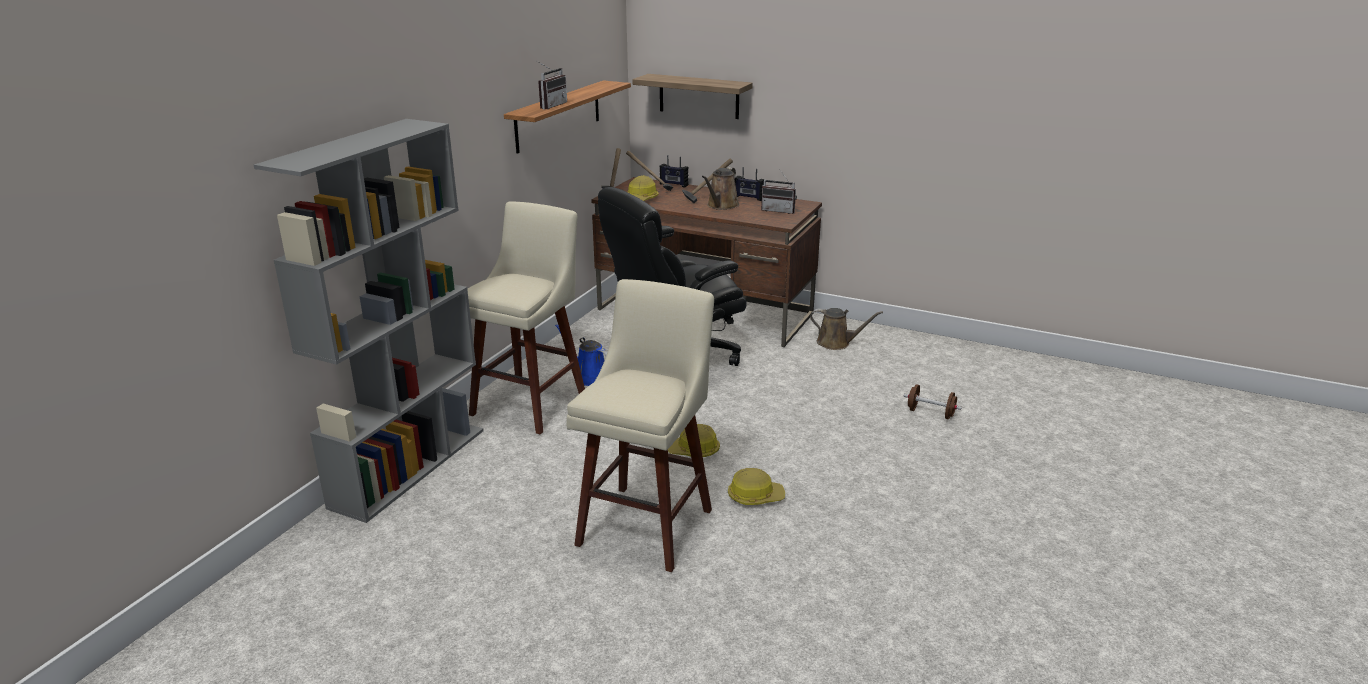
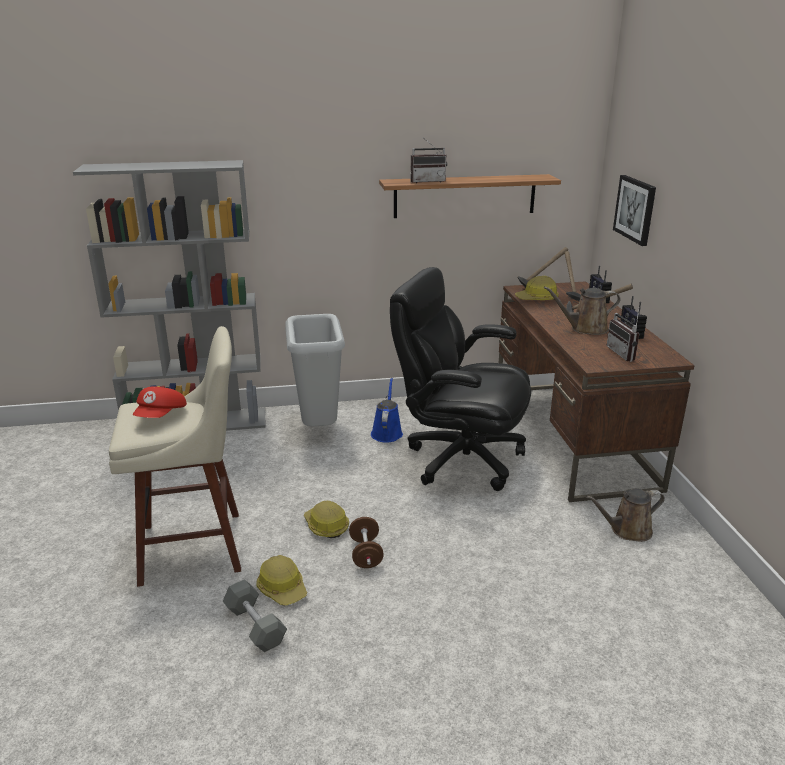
camera: 55 degrees right, 0 degrees up
beige stool [467,201,585,434] -> grey trash can [285,314,345,426]
shelf [632,74,753,119] -> picture [613,175,656,246]
brown watering can [810,308,883,350] -> brown watering can turned 90 degrees clockwise [586,488,665,542]
brown dumbbell [904,384,962,419] -> brown dumbbell moved to [349,517,384,568]
none -> red cap [133,386,187,418]
none -> grey dumbbell [223,579,287,652]

